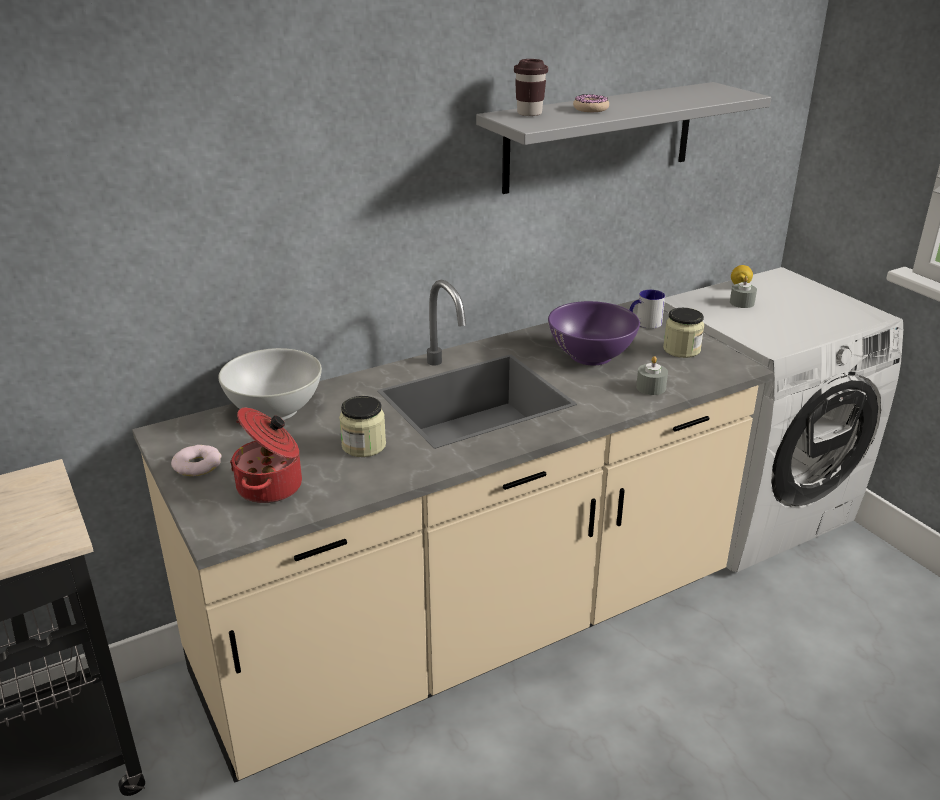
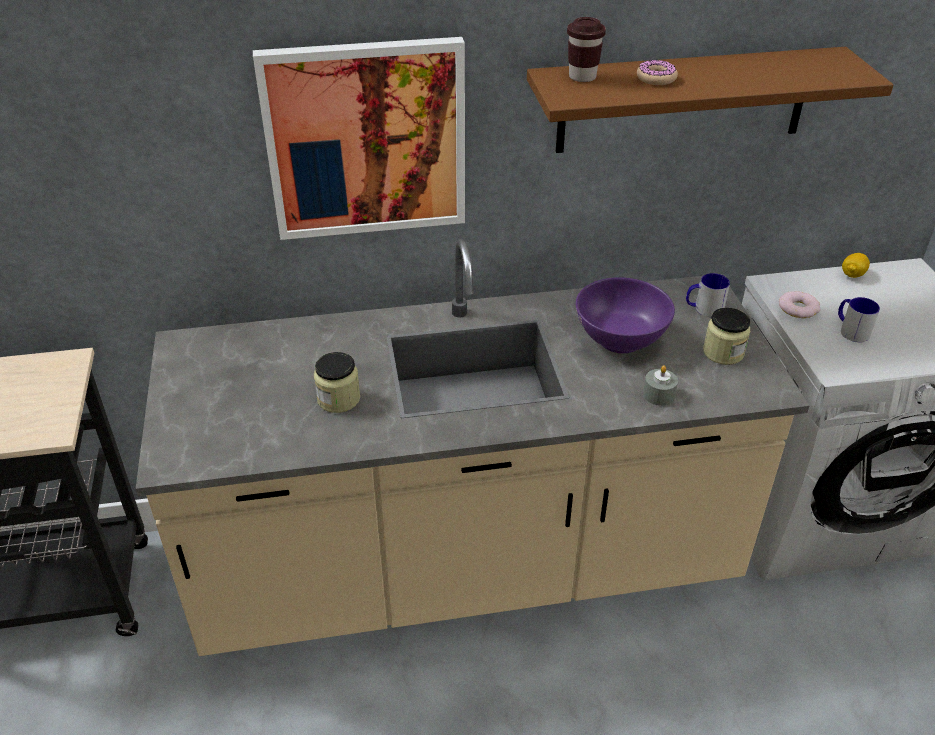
camera: 20 degrees right, 10 degrees up
donut [171,445,222,476] -> donut moved to [779,291,820,318]
white bowl [218,348,322,420] -> none
cooking pot [230,408,302,503] -> none
grey shelf [476,82,771,194] -> brown shelf [527,47,893,153]
grey candle [730,276,757,308] -> none
none -> picture [253,37,465,240]
none -> mug [838,297,880,342]

